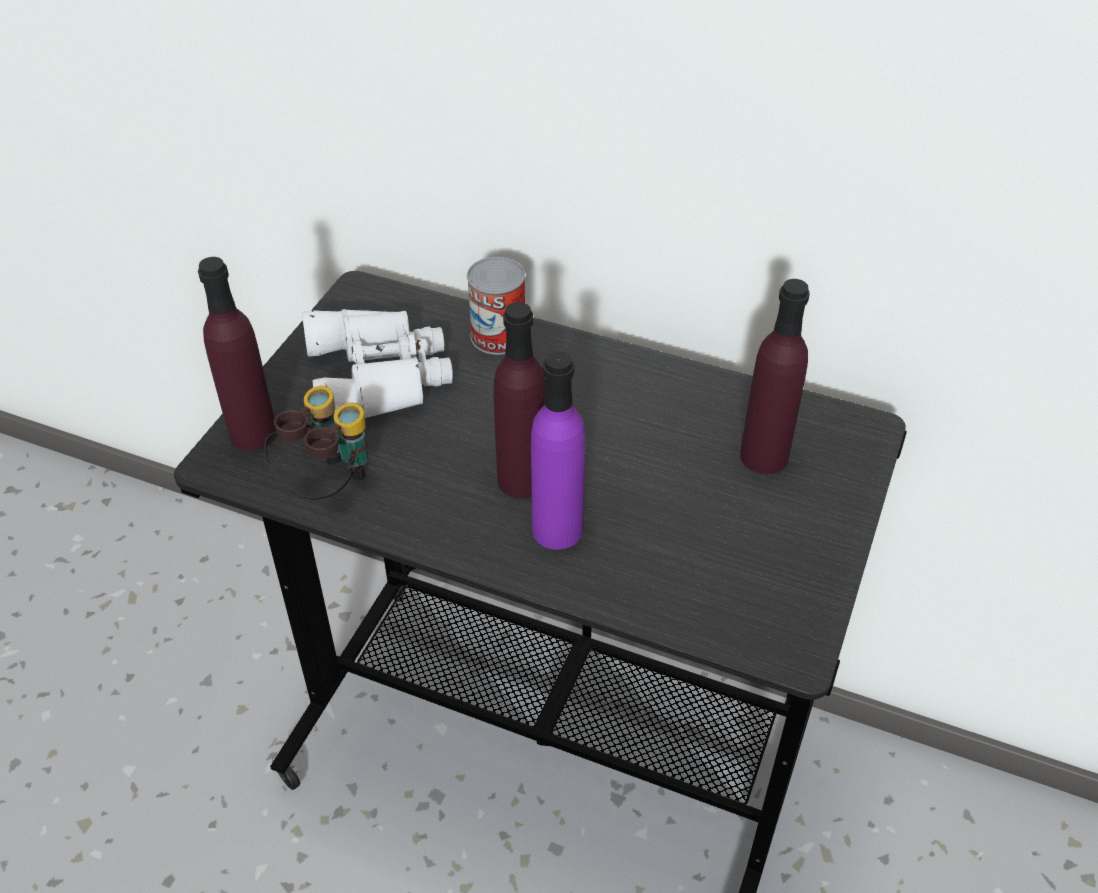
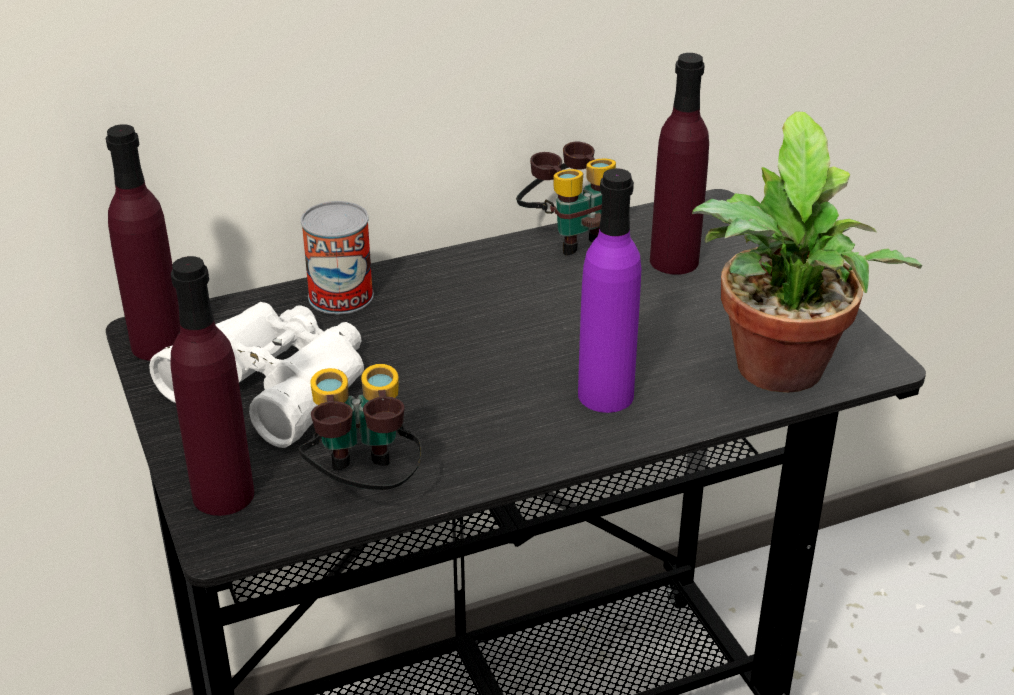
camera: 45 degrees left, 10 degrees down
purple bottle [494,302,545,499] -> purple bottle moved to [106,124,180,361]
none -> binoculars [516,142,616,256]
none -> potted plant [692,112,923,393]

